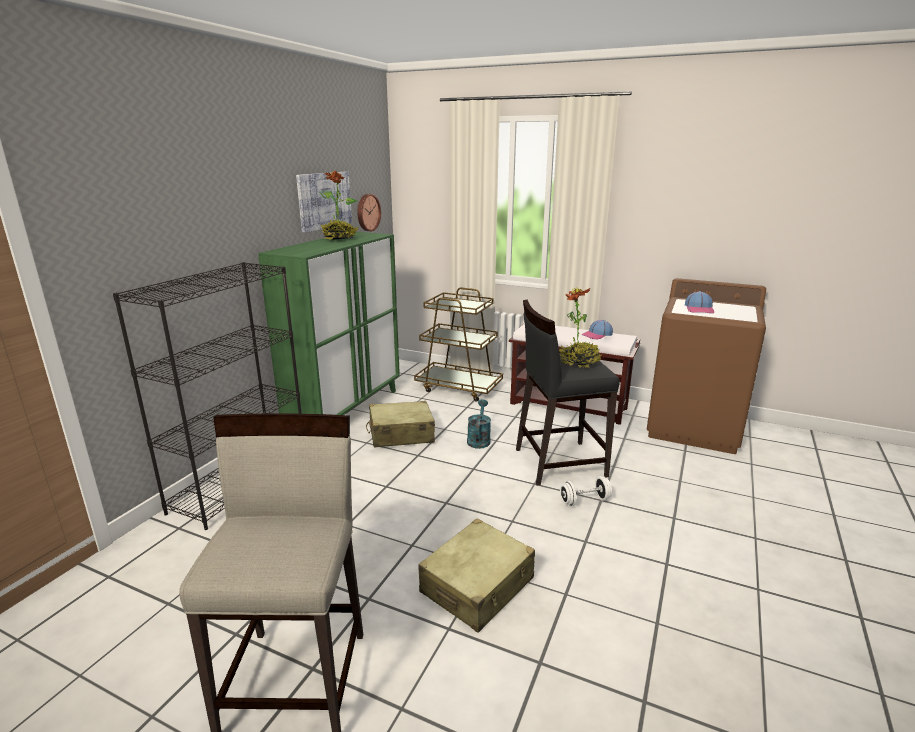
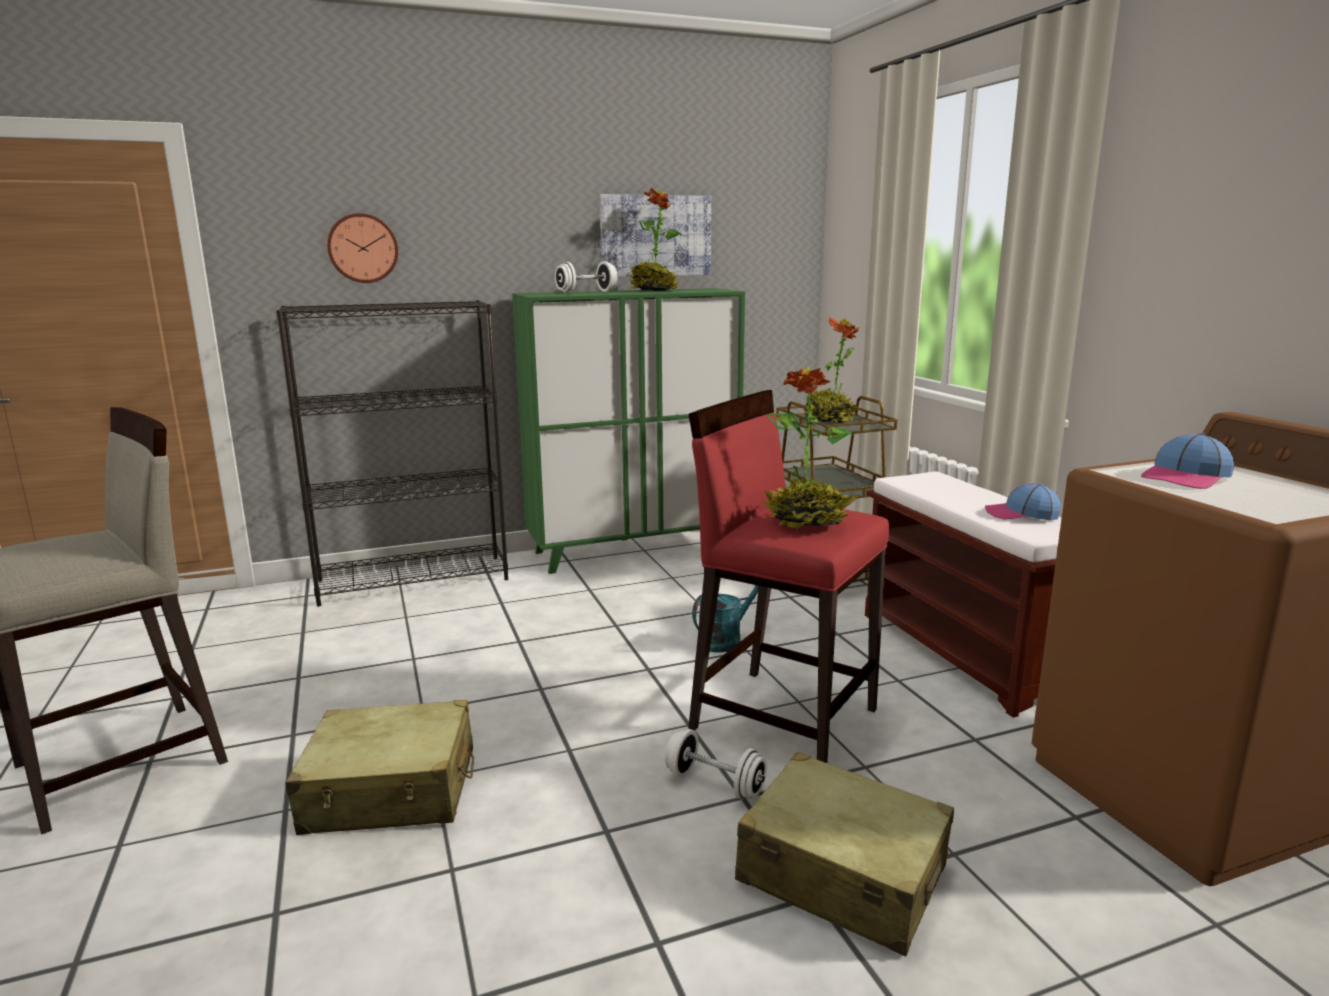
camera: 45 degrees right, 5 degrees down
wall clock [358,194,381,231] -> wall clock moved to [327,213,398,283]
beige suitcase [366,401,435,447] -> beige suitcase moved to [735,752,954,957]
black stool [516,300,620,486] -> red stool [688,390,890,763]
none -> white dumbbell [555,261,618,293]
none -> potted plant [802,317,860,423]

